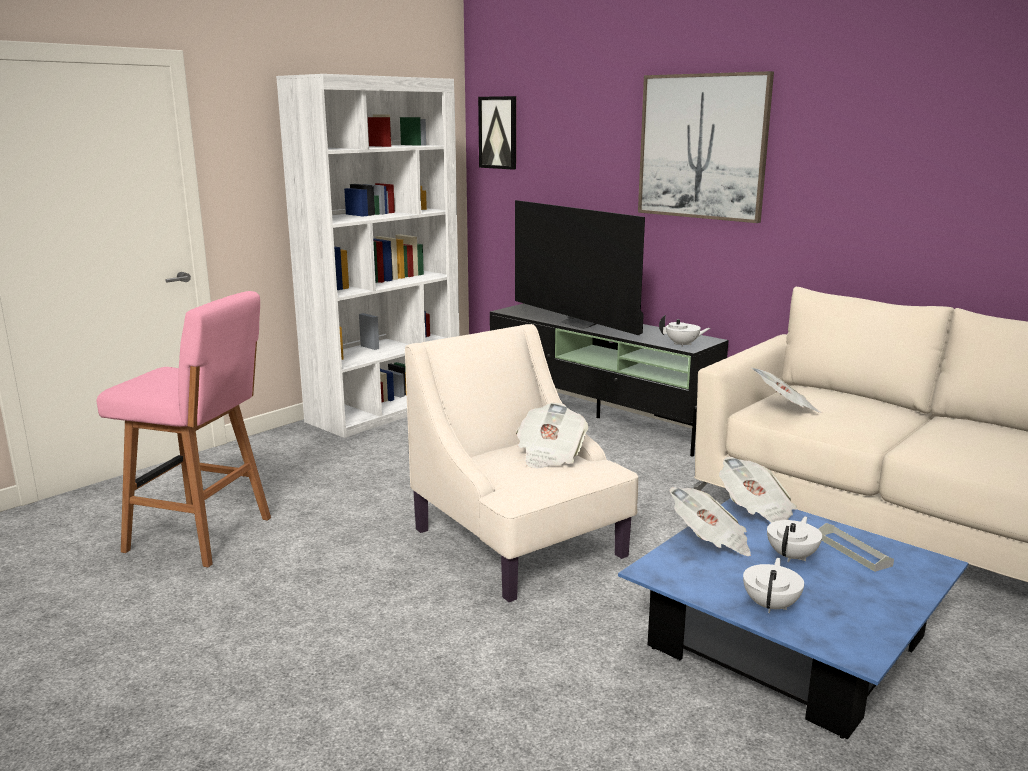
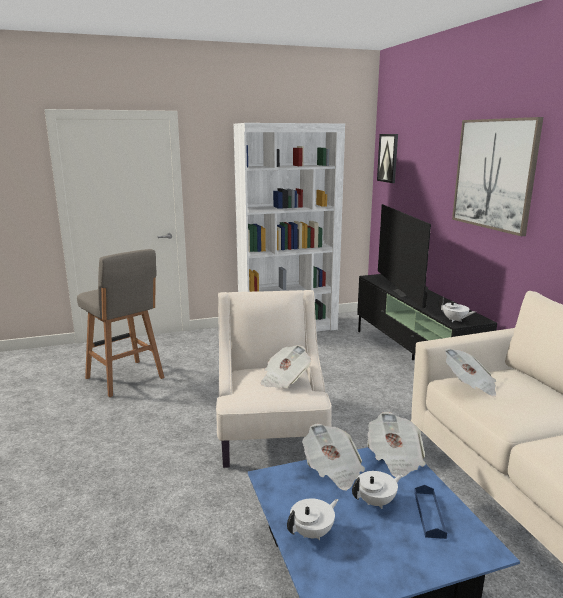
camera: 30 degrees right, 0 degrees up
pink stool [97,291,271,567] -> grey stool [77,249,165,397]
grey tray [818,523,894,572] -> blue tray [414,485,447,539]

